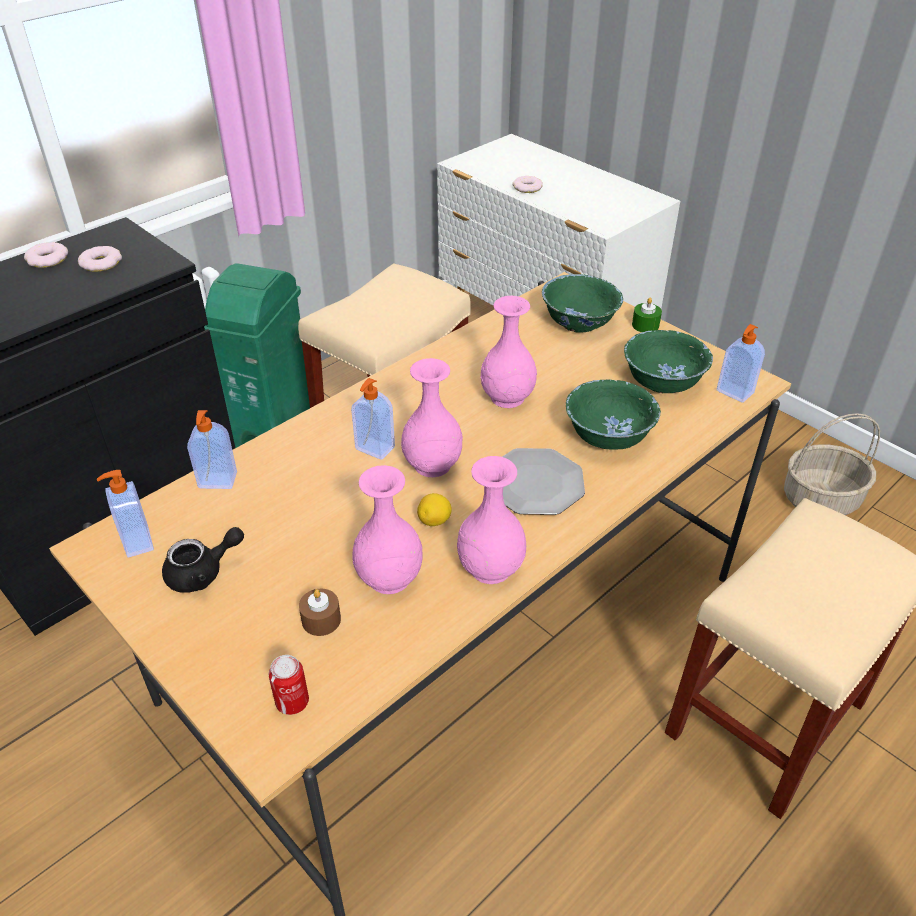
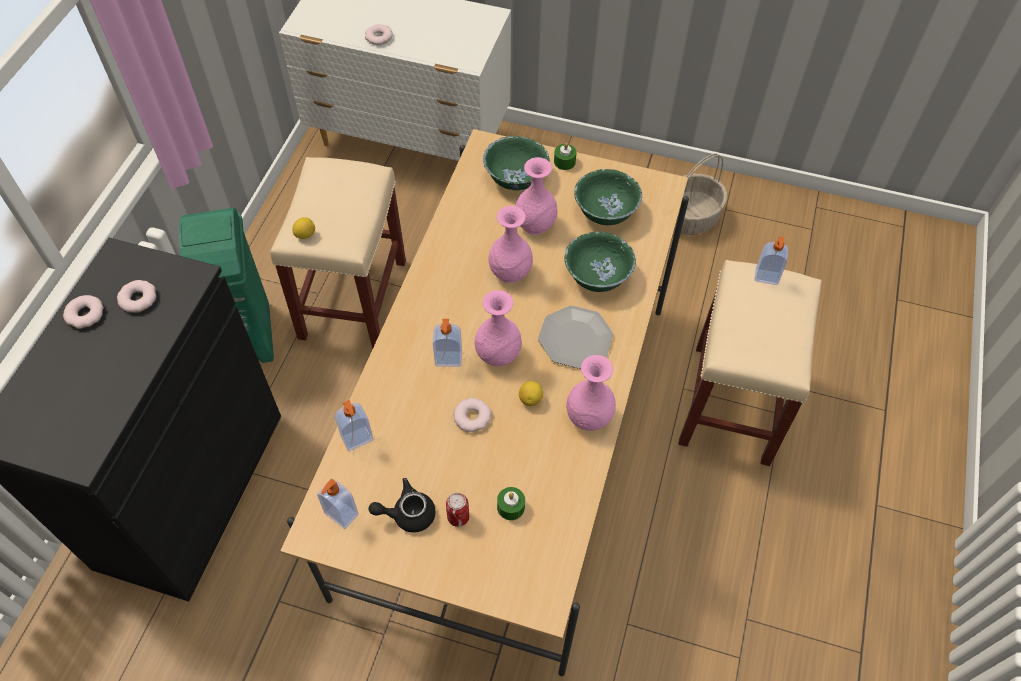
camera: 30 degrees left, 15 degrees up
black teapot [162,527,244,593] -> black teapot turned 135 degrees counterclockwise [368,478,435,533]
can [269,655,309,715] -> can moved to [446,493,469,527]
brown candle [299,589,341,636] -> green candle [497,487,525,520]
pink vase [353,465,423,594] -> pink vase moved to [515,157,558,235]
soap dispenser [717,324,765,403] -> soap dispenser moved to [755,236,788,285]
none -> lemon [292,217,315,239]
none -> donut [454,398,491,432]

